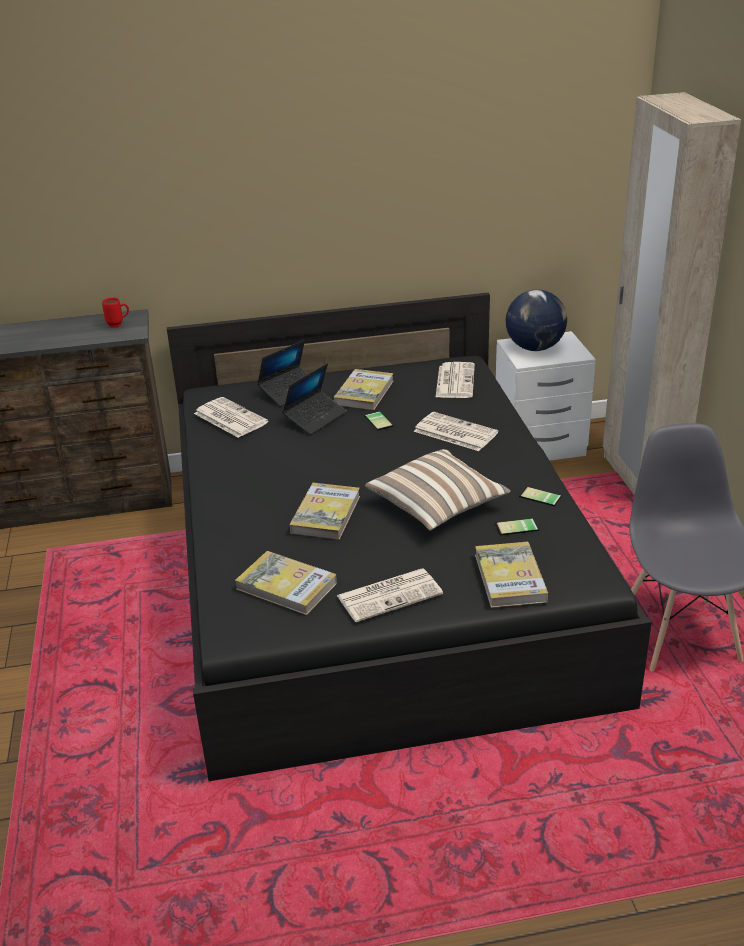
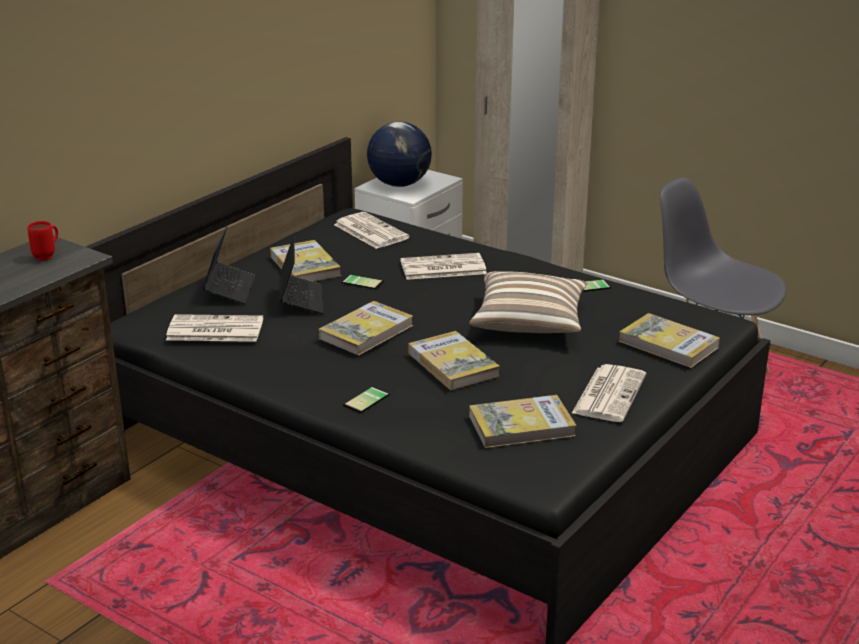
camera: 45 degrees left, 5 degrees down
phone [495,518,539,535] -> phone moved to [343,387,390,413]
none -> book [319,301,413,356]

